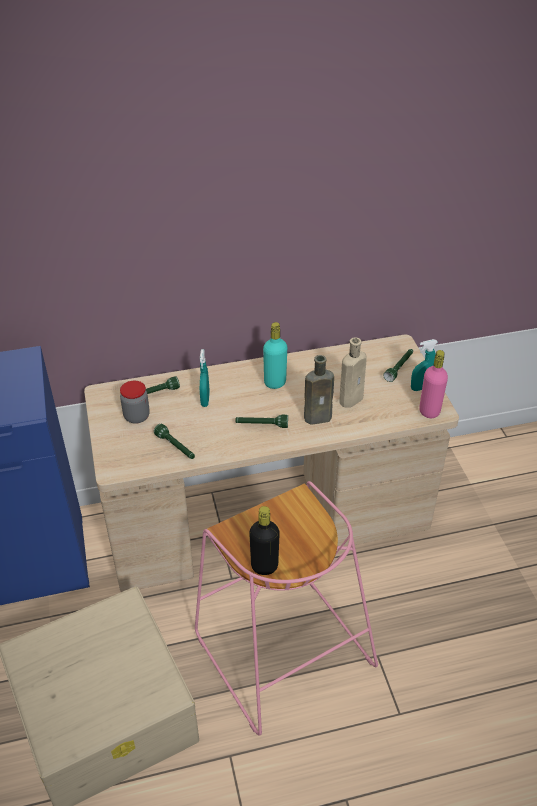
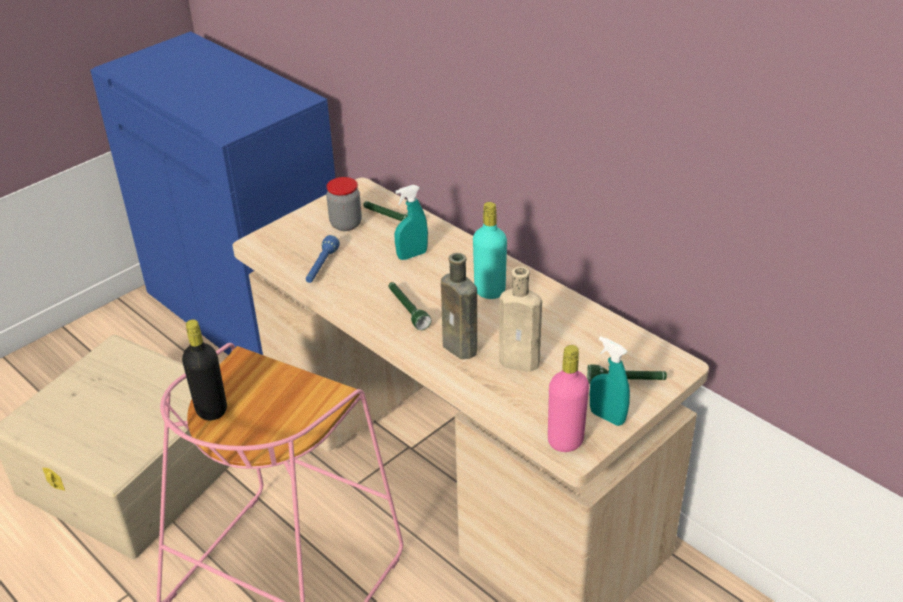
camera: 60 degrees right, 5 degrees down
green flashlight [154,424,195,459] -> blue flashlight [306,235,340,283]

